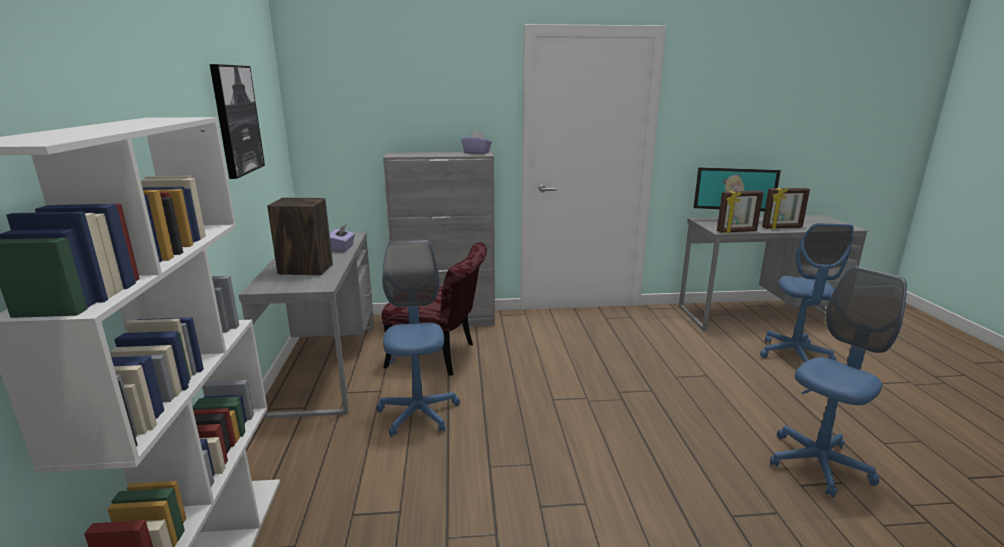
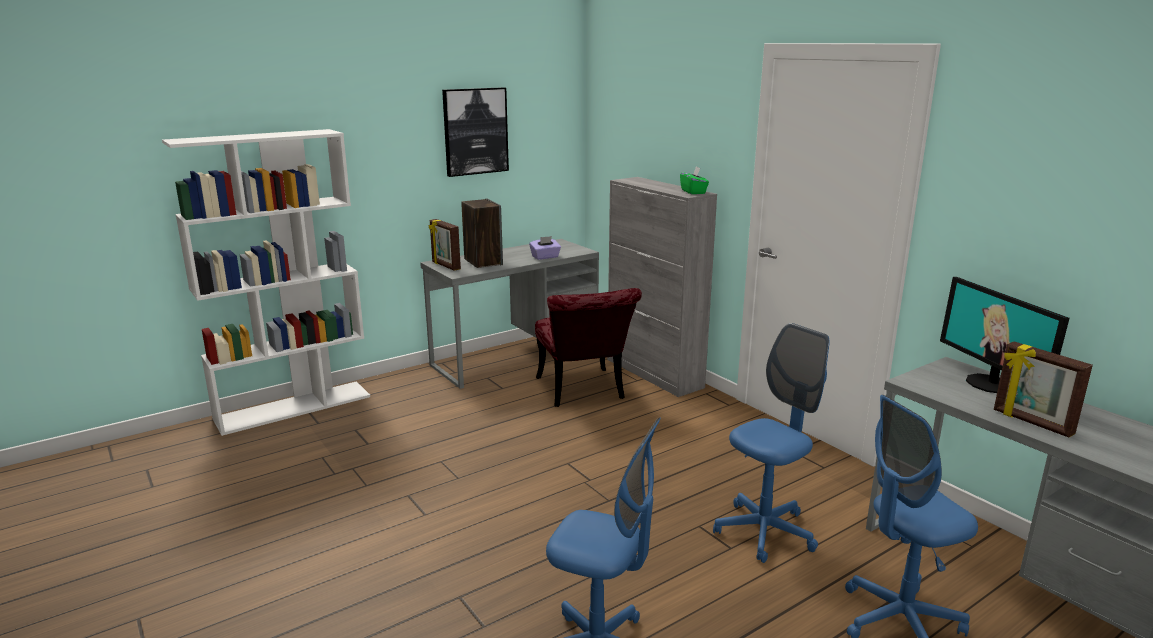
camera: 60 degrees right, 0 degrees up
blue office chair [376,240,460,437] -> blue office chair moved to [713,323,830,563]
purple tissue box [461,131,492,154] -> green tissue box [680,167,709,194]
picture frame [717,190,763,233] -> picture frame moved to [429,219,461,271]

